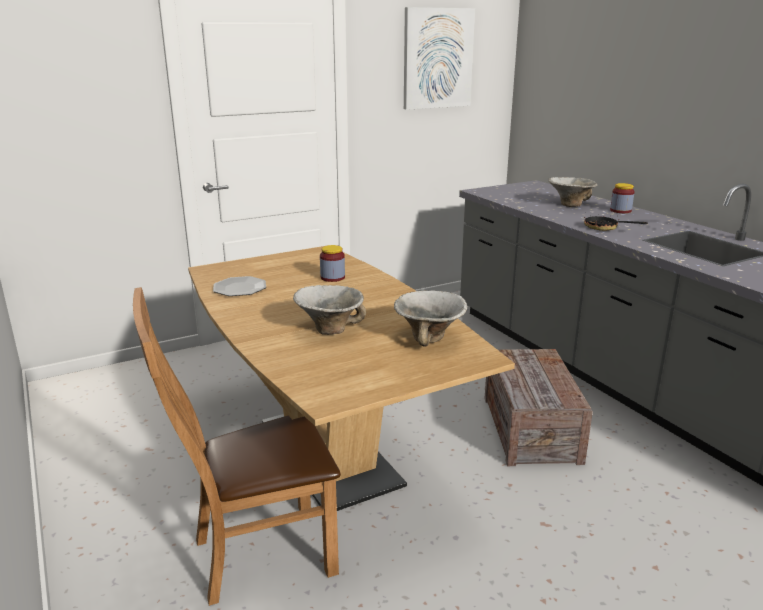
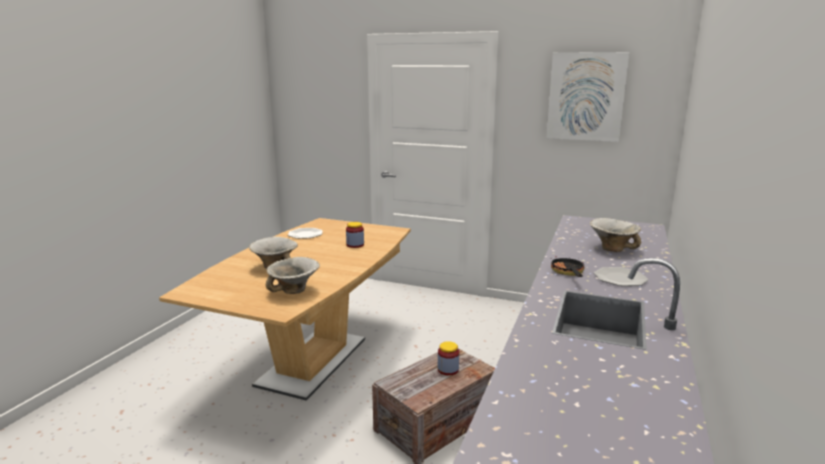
camera: 50 degrees right, 5 degrees down
brown chair [133,287,341,606] -> none
jar [610,183,635,213] -> jar moved to [438,341,459,376]
none -> plate [594,267,648,286]

